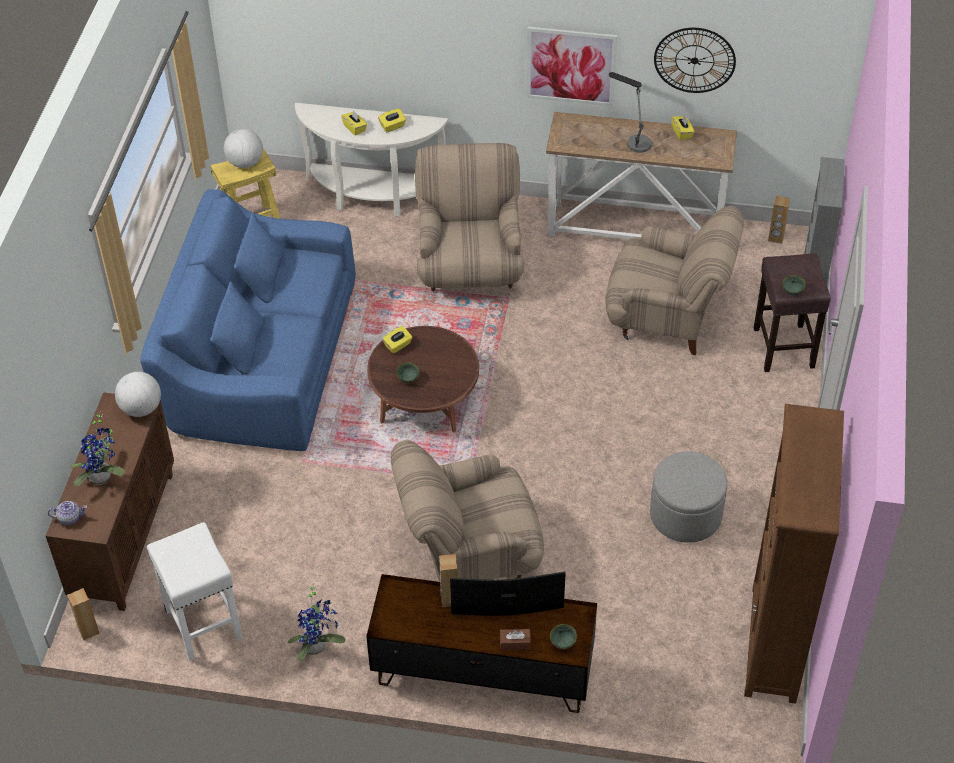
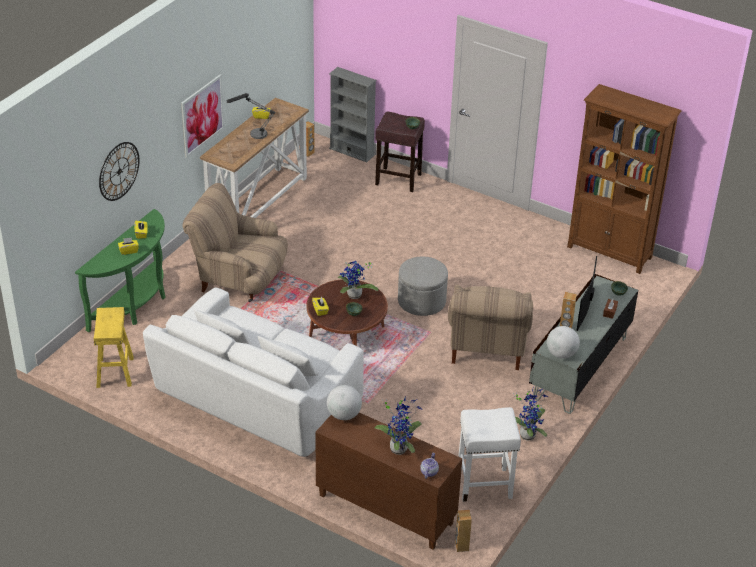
camera: 70 degrees left, 10 degrees down
blue sofa [140,189,356,451] -> white sofa [143,287,364,457]
globe [224,129,263,168] -> globe moved to [547,326,580,359]
white console table [295,103,448,217] -> green console table [75,209,166,332]
brown tv stand [366,574,597,713] -> grey tv stand [529,274,638,414]
beige armchair [606,206,744,355] -> none
grey ottoman [650,451,727,543] -> grey ottoman moved to [398,256,448,316]
wall clock [654,28,736,93] -> wall clock moved to [99,142,139,201]
none -> potted plant [338,260,379,299]

